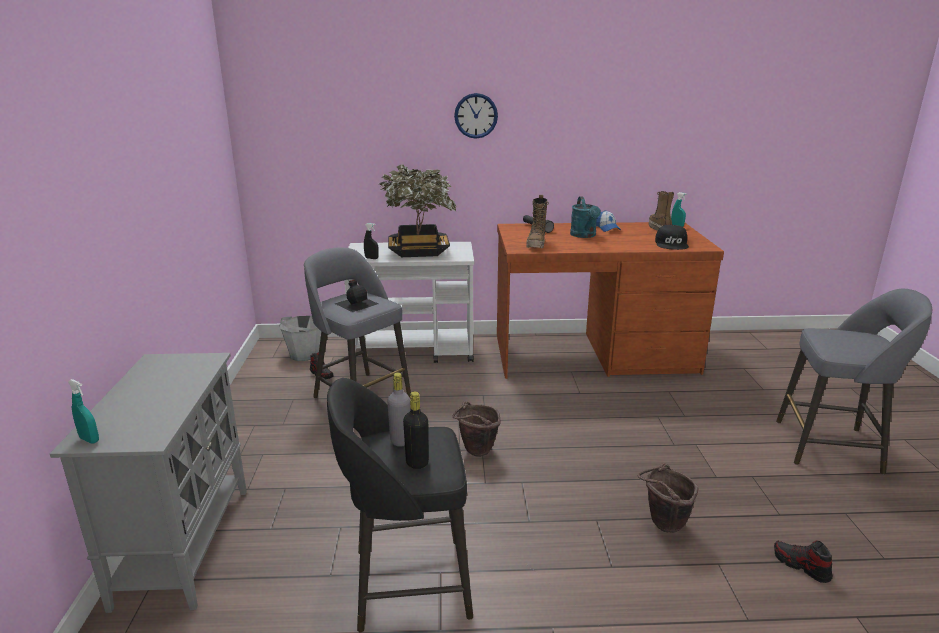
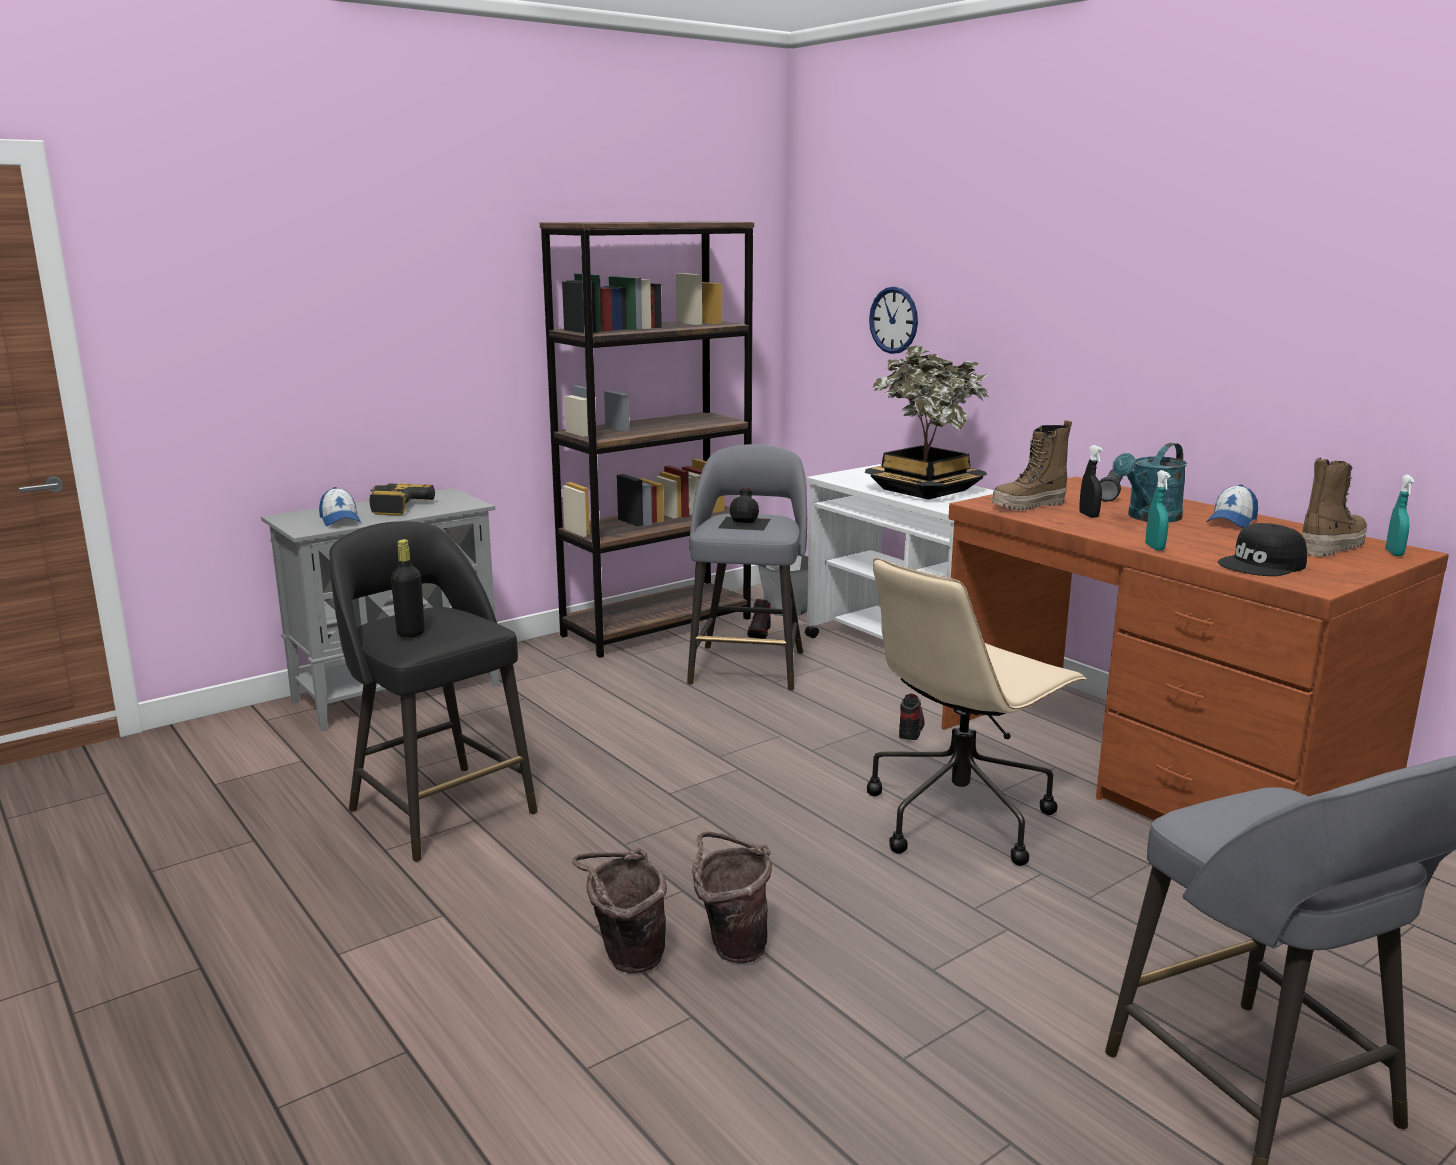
camera: 55 degrees right, 5 degrees down
turquoise spray bottle [68,379,99,443] -> turquoise spray bottle moved to [1146,470,1171,551]
black spray bottle [364,223,379,259] -> black spray bottle moved to [1079,445,1103,518]
grey bottle [387,372,410,447] -> none
brown bucket [453,401,500,457] -> brown bucket moved to [572,848,667,973]
wall clock [454,93,498,139] -> wall clock moved to [869,287,918,354]
shoe [774,541,833,583] -> shoe moved to [899,693,925,740]
none -> cap [319,487,361,526]
none -> power drill [370,483,435,515]
none -> brown bookcase [540,222,754,658]
none -> beige office chair [867,558,1086,866]

